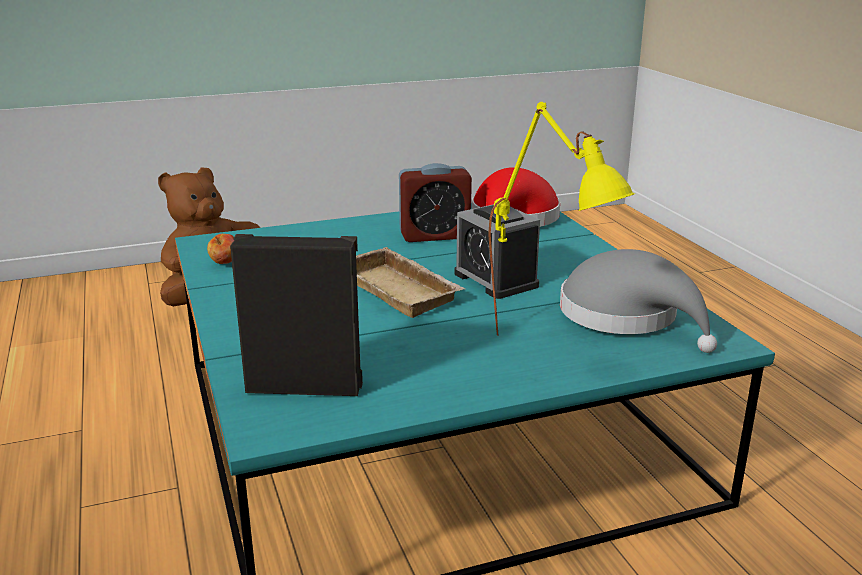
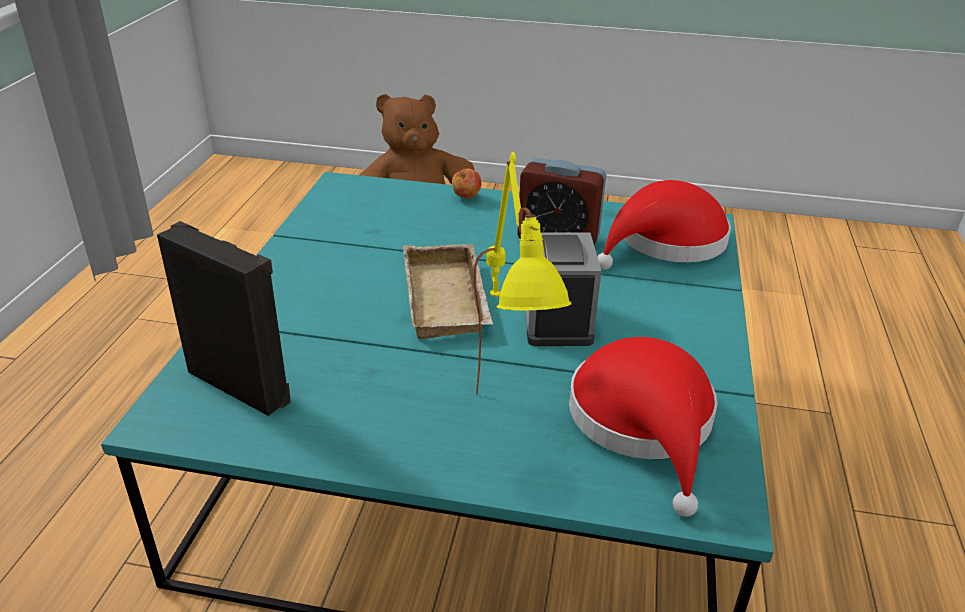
camera: 30 degrees right, 10 degrees up
apple [207,234,234,264] -> apple moved to [452,168,481,198]
grey hat [560,249,717,353] -> red hat [569,337,717,517]

